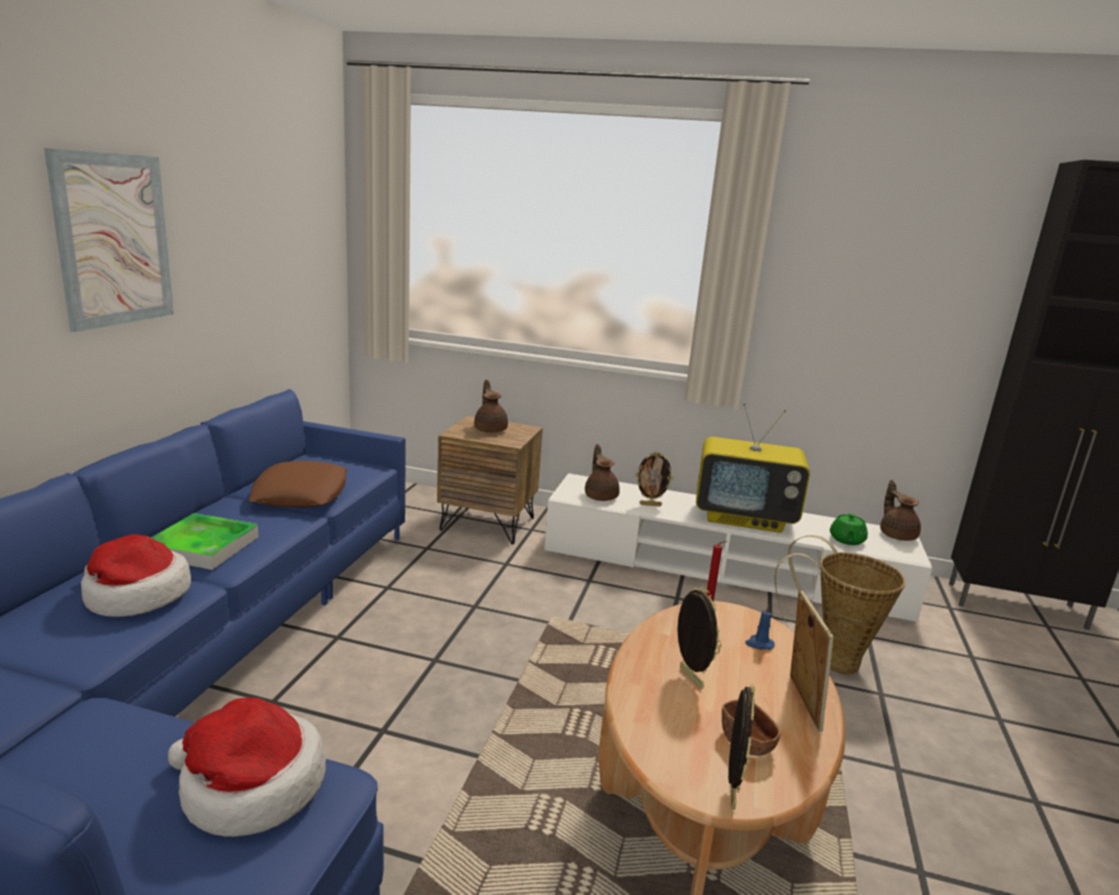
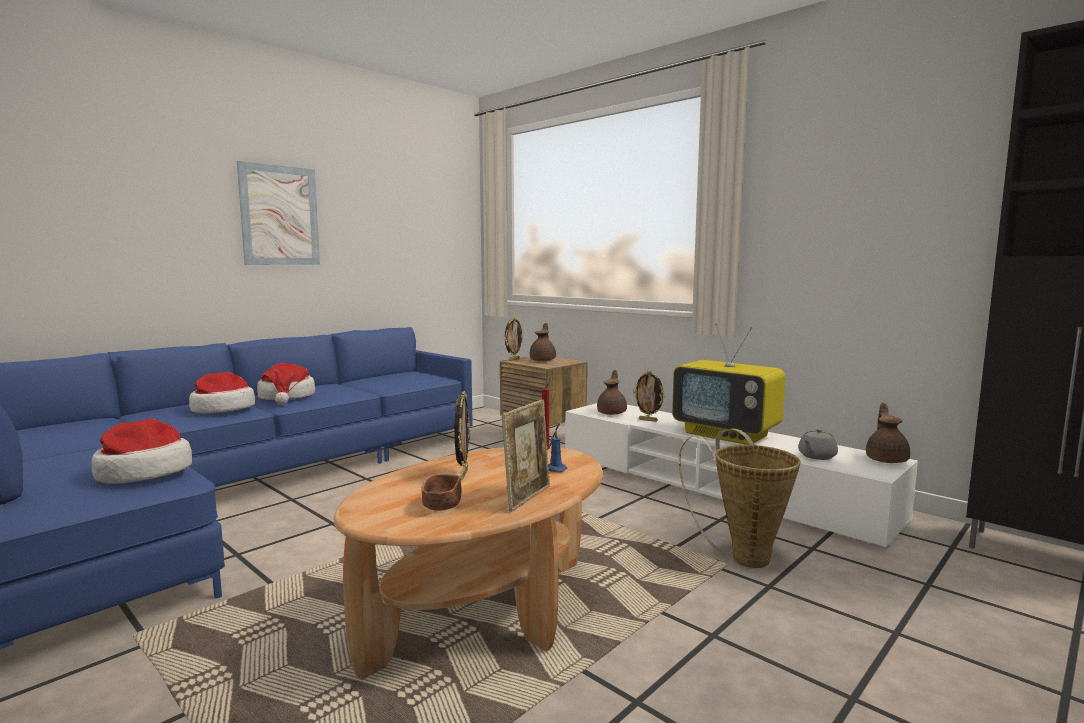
camera: 30 degrees right, 10 degrees down
tray [152,513,259,570] -> hat [257,363,315,405]
brown pillow [248,461,347,508] -> none
picture frame [728,684,755,810] -> picture frame moved to [505,317,524,361]
green teapot [830,514,868,545] -> grey teapot [798,428,838,460]

